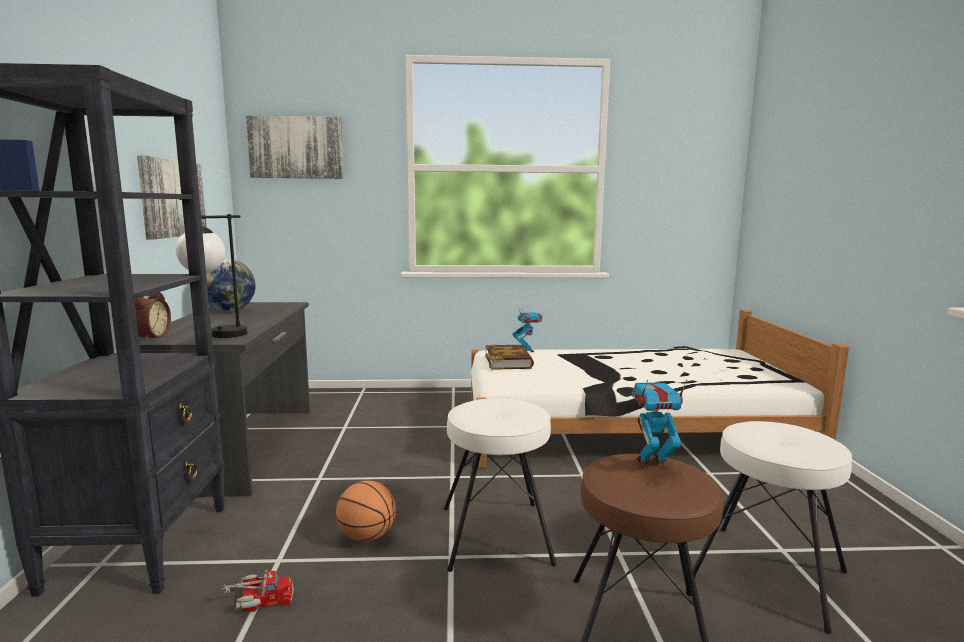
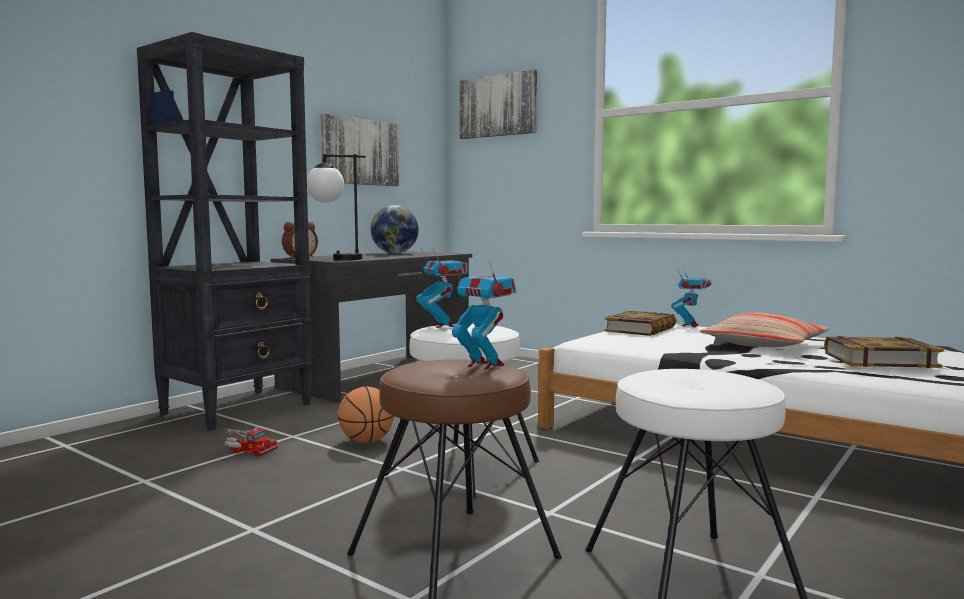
camera: 40 degrees right, 5 degrees down
none -> toy robot [416,248,468,328]
none -> pillow [700,313,830,347]
none -> book [824,336,944,368]

